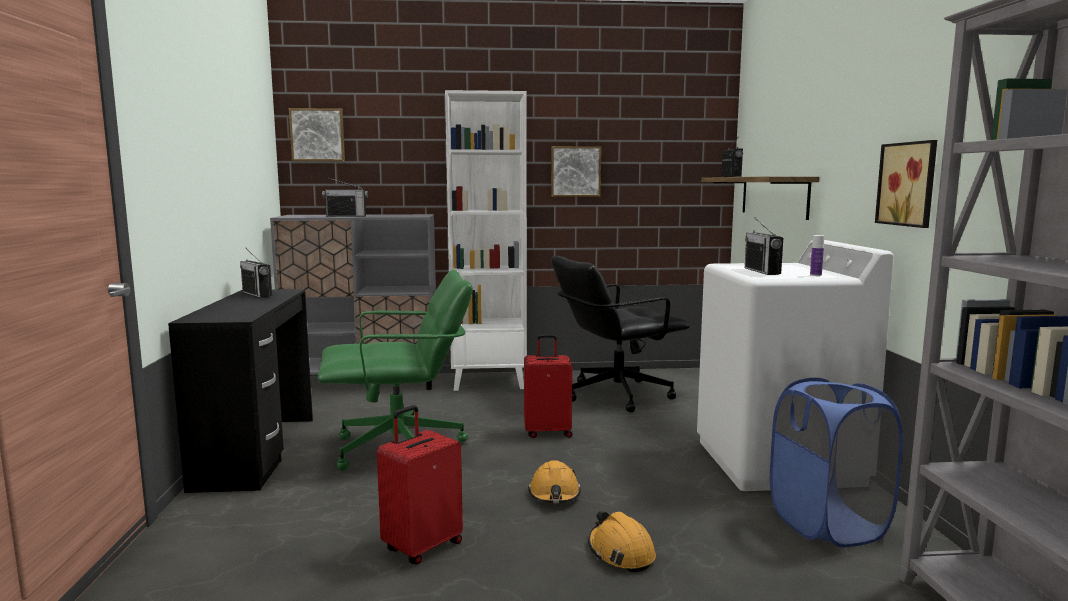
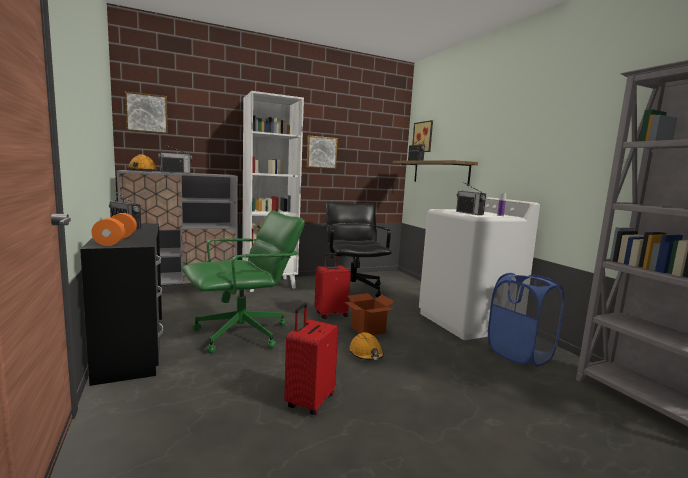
camera: 20 degrees left, 0 degrees up
black office chair [551,256,690,412] -> black office chair turned 120 degrees clockwise [324,202,392,297]
orange hard hat [588,511,656,573] -> orange hard hat moved to [127,154,157,172]
picture [875,140,937,228] -> picture moved to [412,120,433,152]
none -> orange dumbbell [91,213,137,246]
none -> cardboard box [344,293,395,335]

